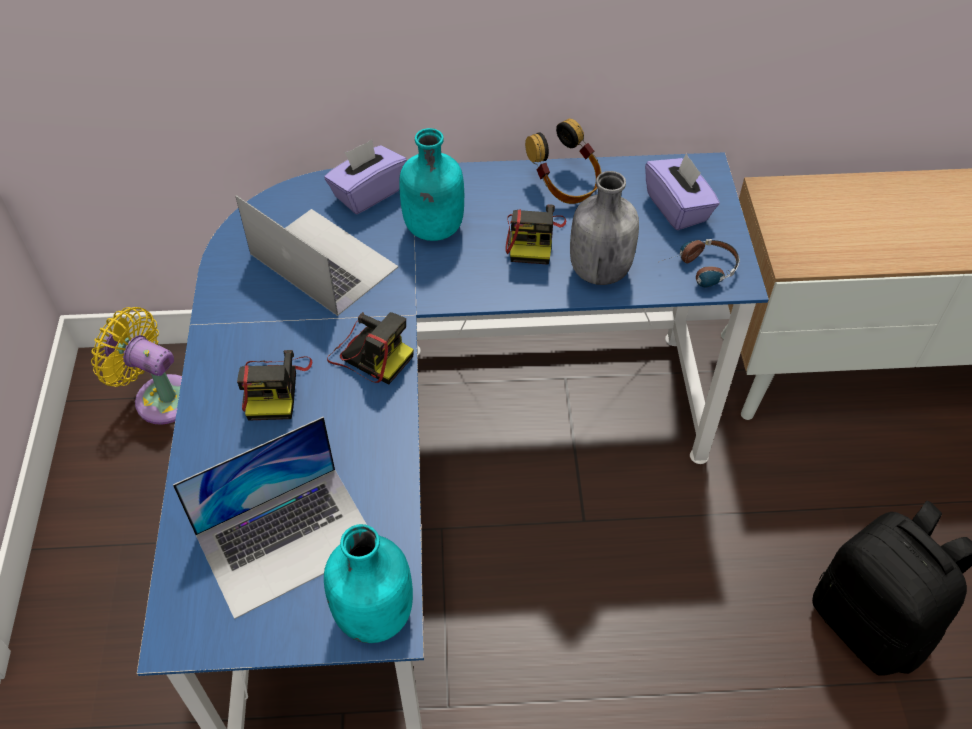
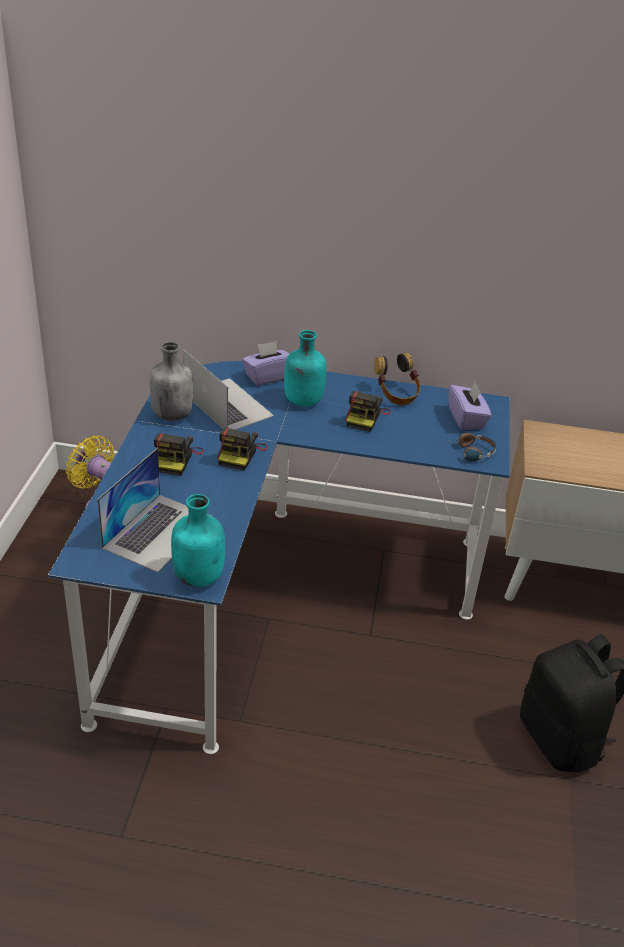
camera: 10 degrees right, 15 degrees down
laptop [173,417,367,619] -> laptop turned 45 degrees counterclockwise [97,448,212,572]
camera [327,312,414,384] -> camera turned 60 degrees clockwise [217,428,268,470]
grey bottle [570,171,639,285] -> grey bottle moved to [150,342,193,421]

